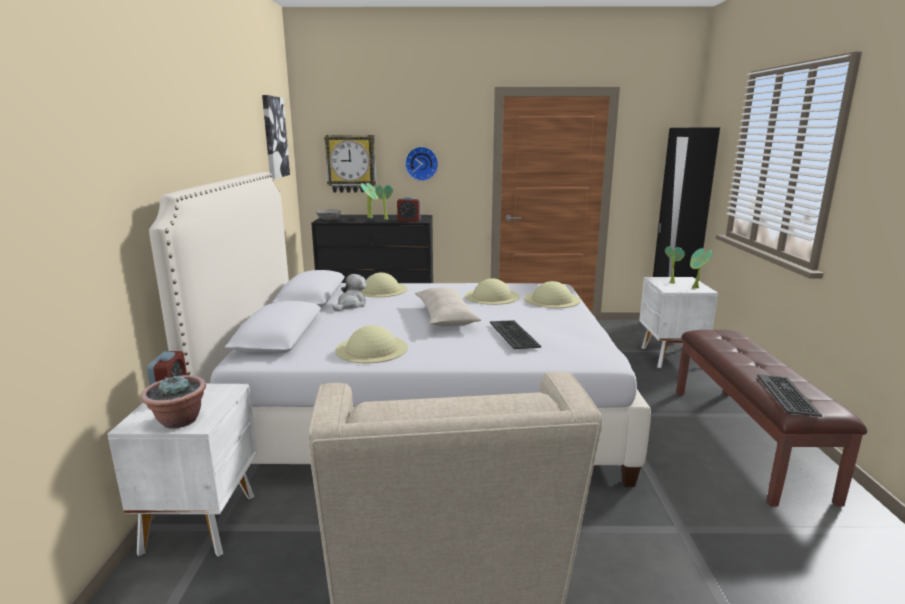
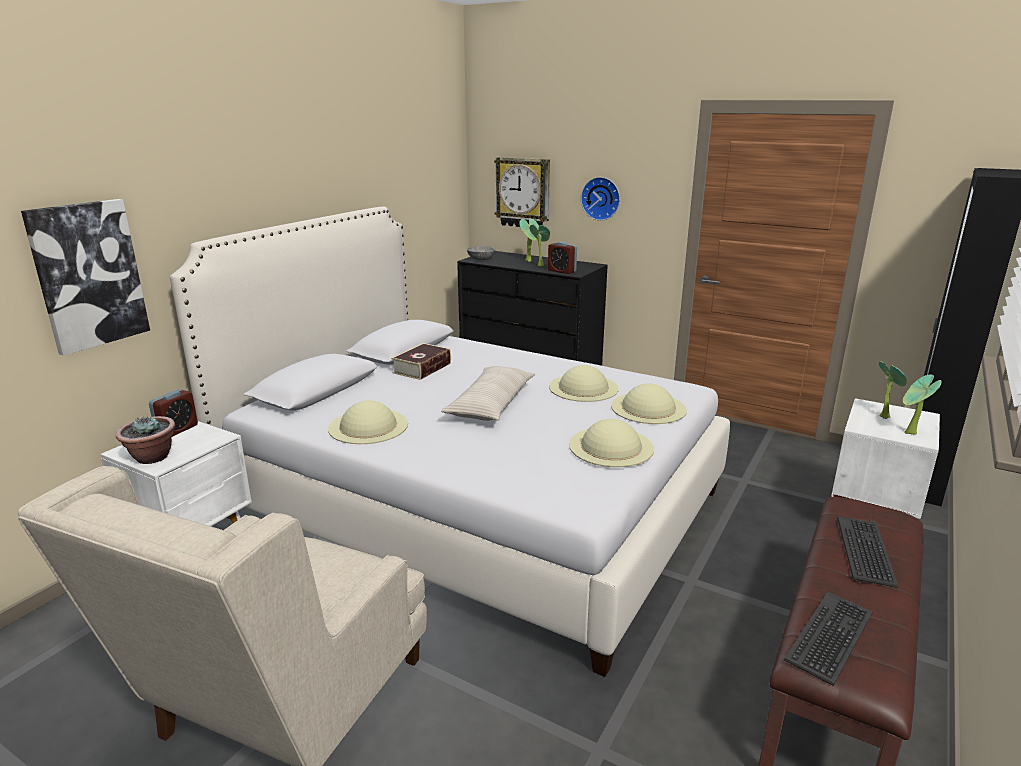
camera: 30 degrees right, 5 degrees up
picture [262,95,290,179] -> picture moved to [21,199,150,356]
plush toy [332,274,367,311] -> book [391,343,451,380]
beige hat [361,273,407,297] -> beige hat moved to [569,419,654,467]
keyboard [490,320,541,349] -> keyboard moved to [837,516,898,588]

